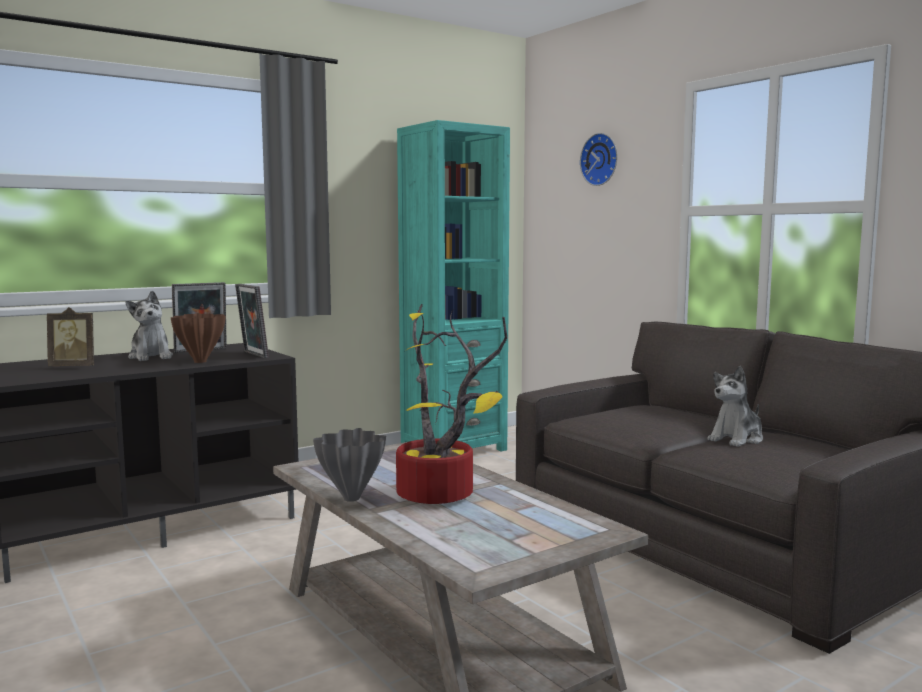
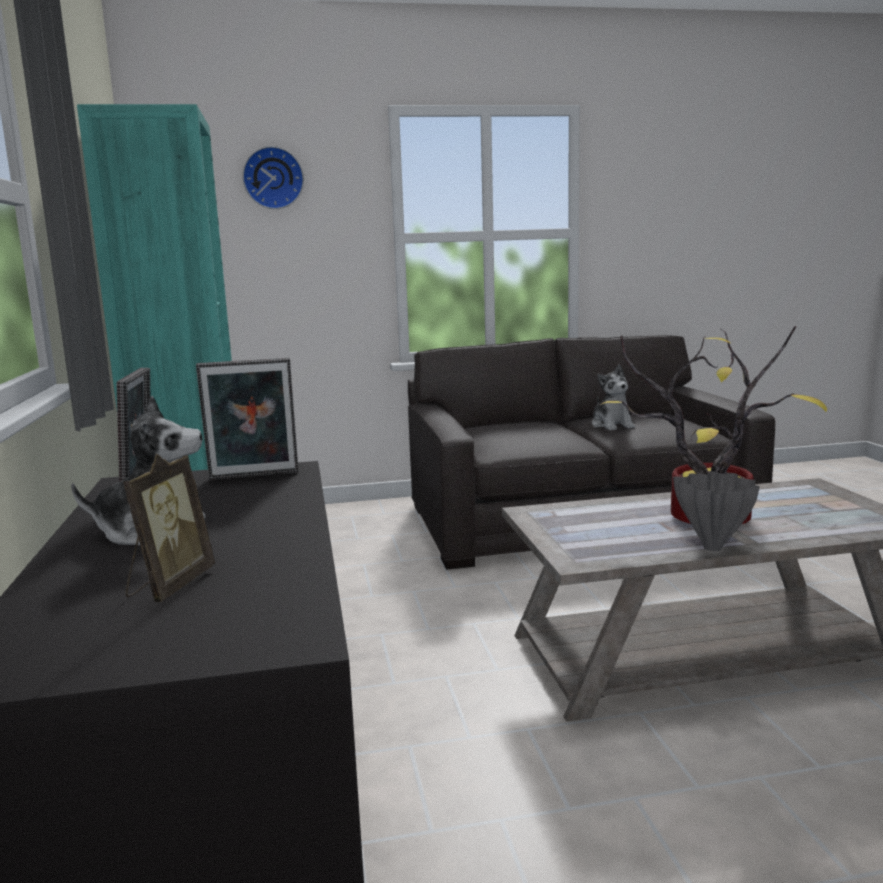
camera: 65 degrees left, 5 degrees up
brown vase [171,313,226,363] -> none

